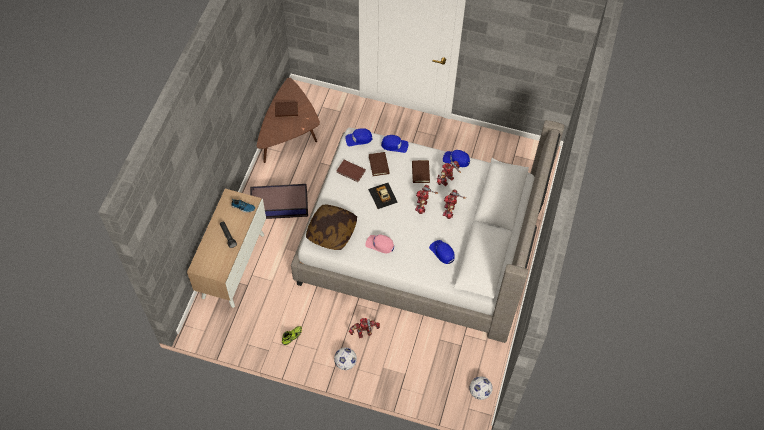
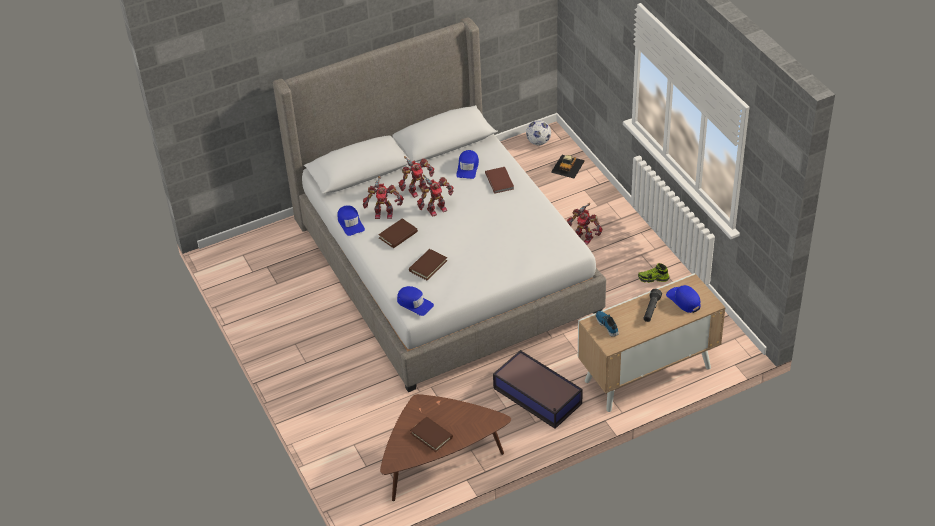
camera: 130 degrees left, 15 degrees down
pillow [306,205,357,250] -> none
football [334,347,357,370] -> none
brown book [336,160,366,182] -> brown book moved to [485,167,514,193]
pink cap [365,235,394,253] -> none
toy car [368,183,398,209] -> toy car moved to [551,155,585,178]
blue cap [381,135,408,153] -> blue cap moved to [666,285,701,313]

